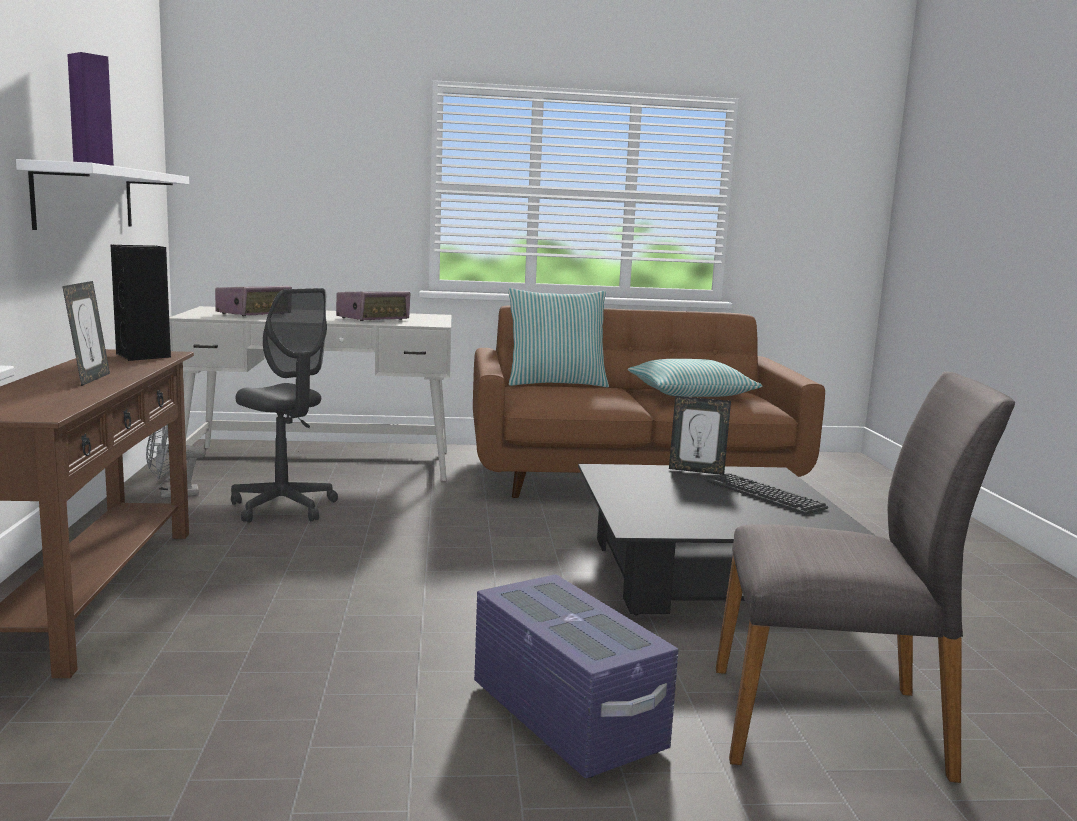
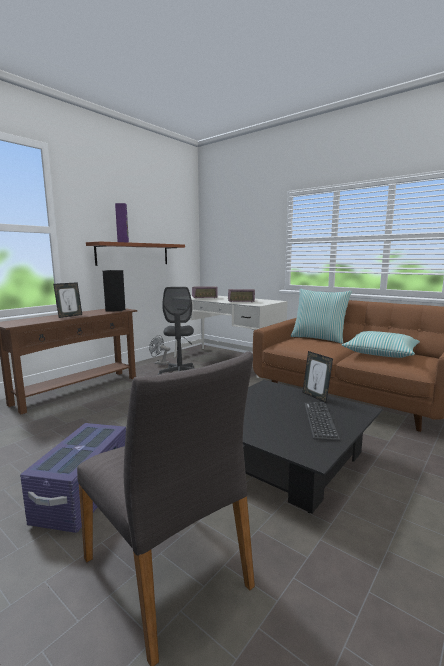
camera: 45 degrees right, 0 degrees up
white shelf [16,159,189,230] -> brown shelf [86,241,185,266]

